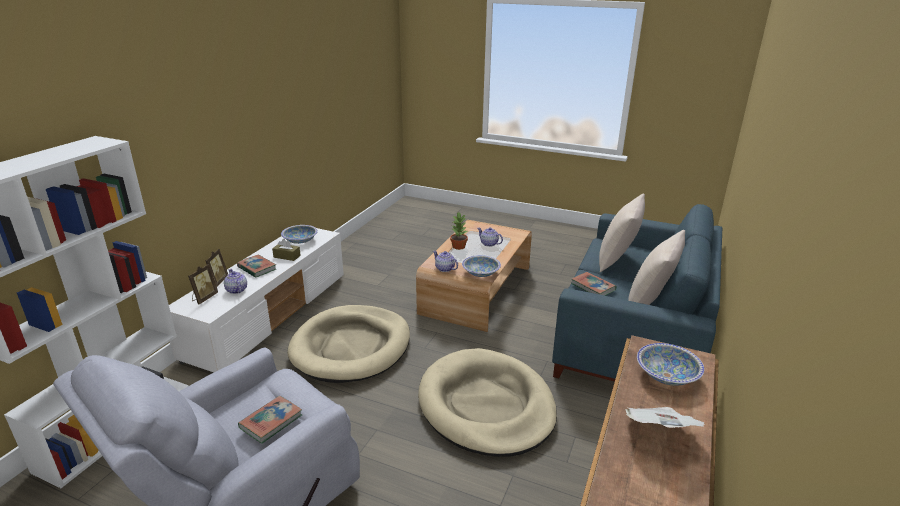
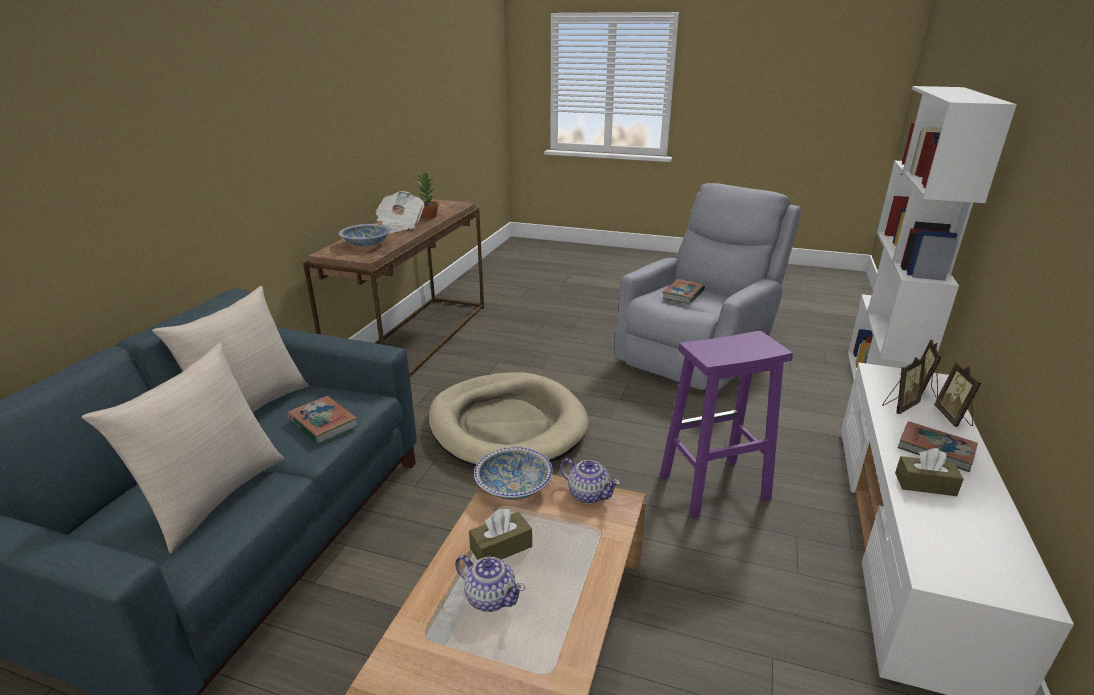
camera: 175 degrees right, 0 degrees up
teapot [224,269,247,294] -> picture frame [882,356,926,414]
bowl [281,225,318,244] -> none
beige dog bed [287,305,410,383] -> purple stool [660,331,793,519]
potted plant [450,212,468,250] -> potted plant moved to [416,172,439,219]
none -> brown tissue box [469,509,532,560]

